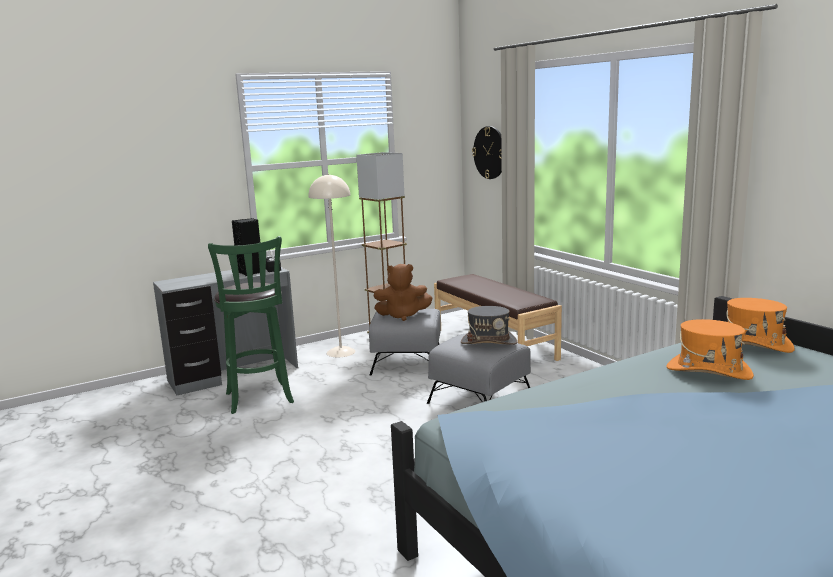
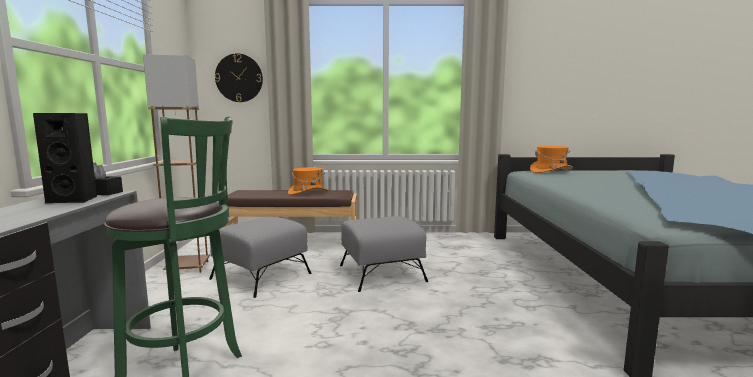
camera: 60 degrees left, 5 degrees down
beige floor lamp [309,174,356,357] -> none
brown plush toy [374,264,432,321] -> none
grey hat [461,306,517,345] -> none
orange hat [667,319,754,380] -> orange hat moved to [288,167,329,195]

